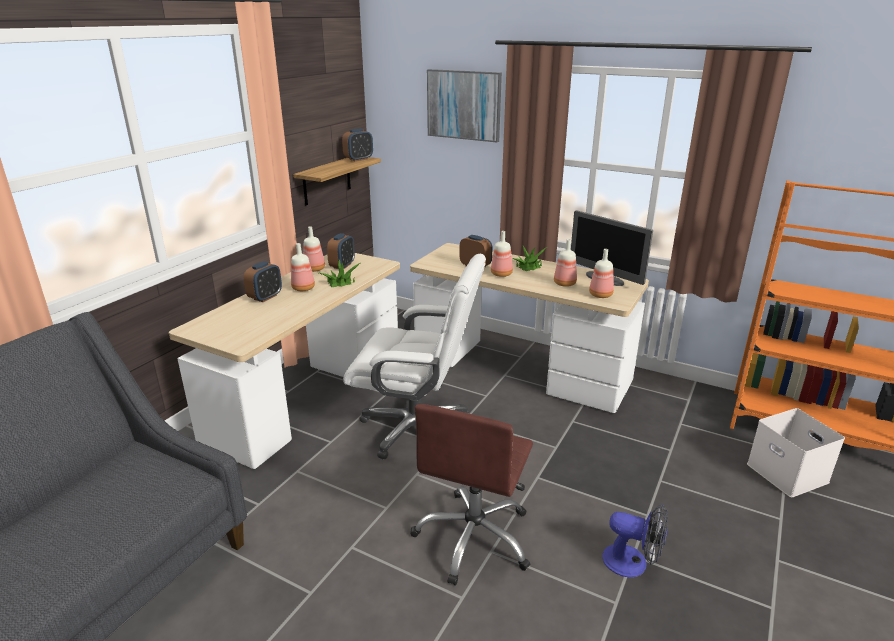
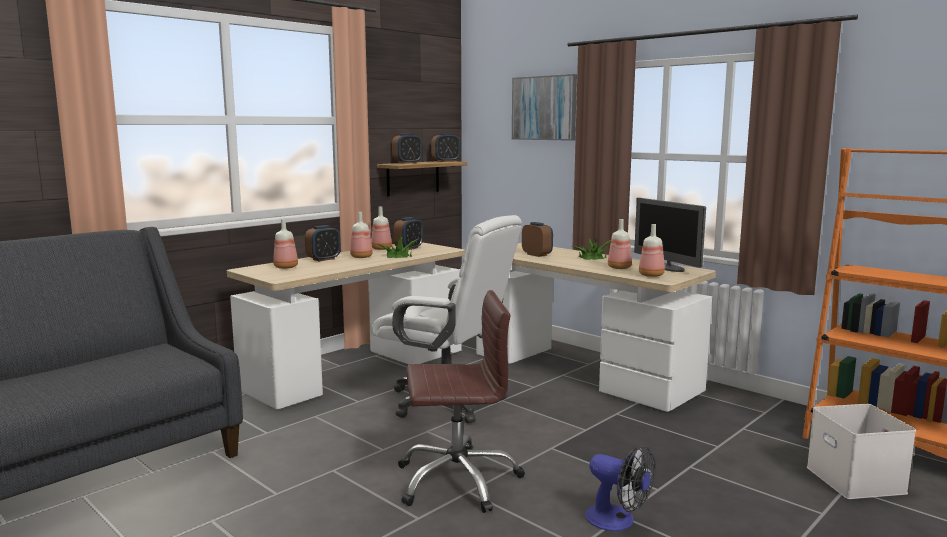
camera: 15 degrees right, 15 degrees down
brown office chair [410,404,533,586] -> brown office chair turned 135 degrees counterclockwise [398,290,525,513]
bottle [491,231,513,277] -> bottle moved to [273,219,298,269]
none -> alarm clock [392,133,422,164]

